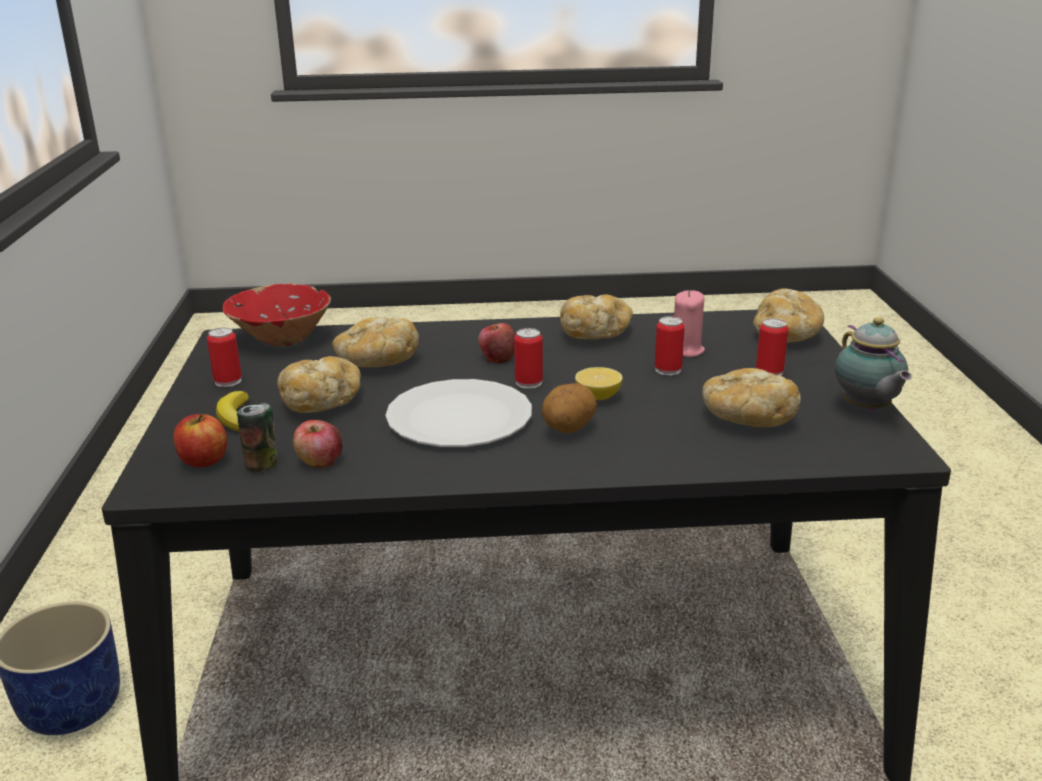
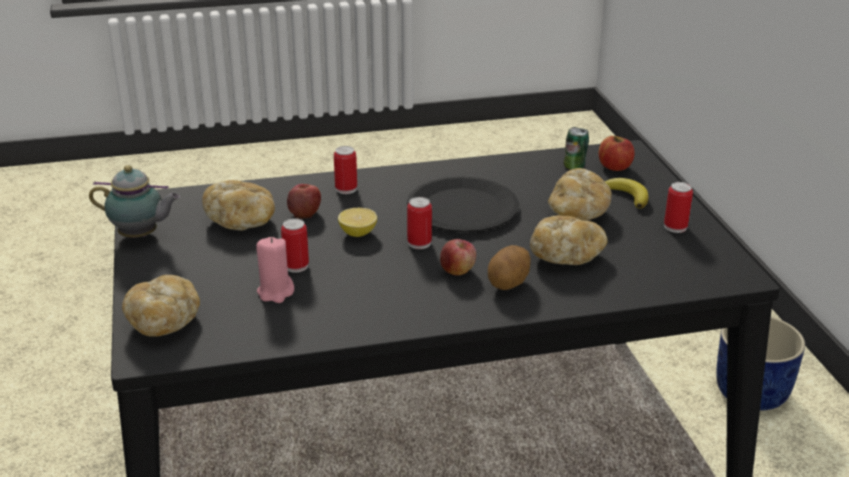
camera: 170 degrees right, 5 degrees up
red bowl [223,284,331,346] -> none
apple [293,420,343,468] -> apple moved to [287,184,321,219]
white plate [385,379,532,447] -> black plate [407,176,519,232]
potato [542,383,597,433] -> potato moved to [488,245,531,290]
bread [560,295,633,339] -> none
can [756,318,788,376] -> can moved to [334,146,357,194]
teapot [835,317,912,412] -> teapot turned 120 degrees clockwise [89,165,180,238]

